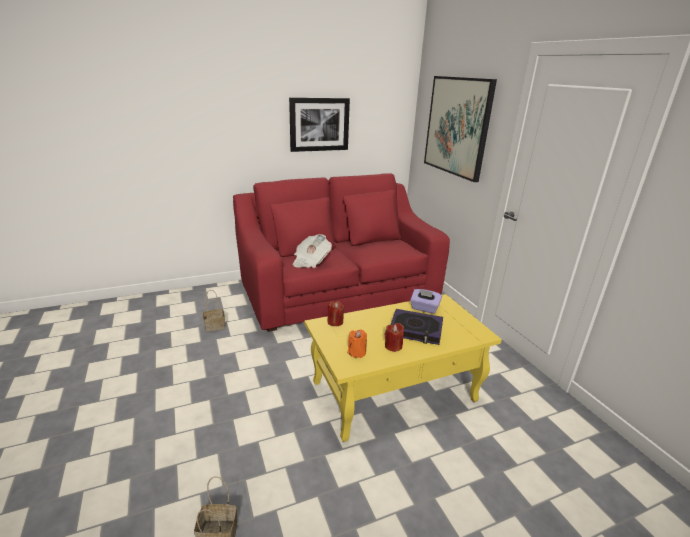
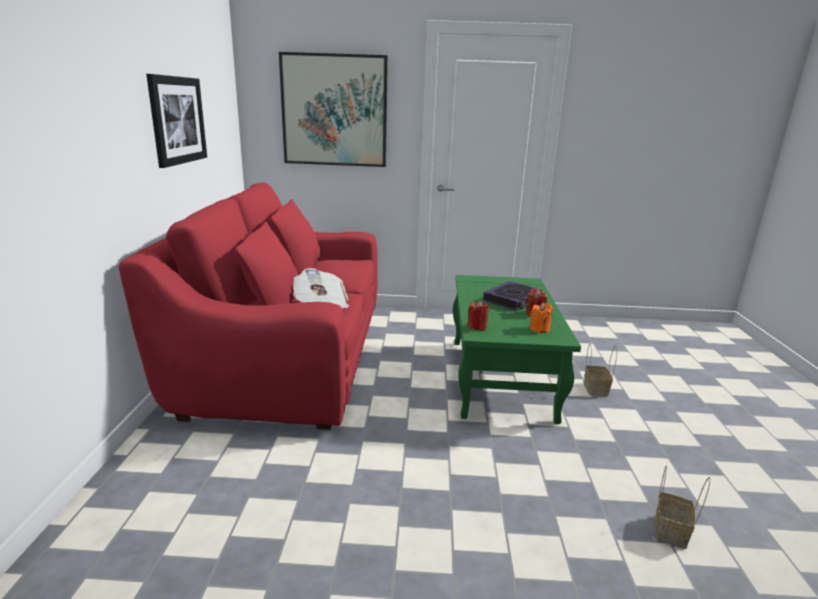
camera: 65 degrees left, 5 degrees down
basket [203,290,225,332] -> basket moved to [584,344,617,396]
yellow coffee table [305,294,502,442] -> green coffee table [453,275,581,424]
purple tissue box [410,289,442,314] -> none

